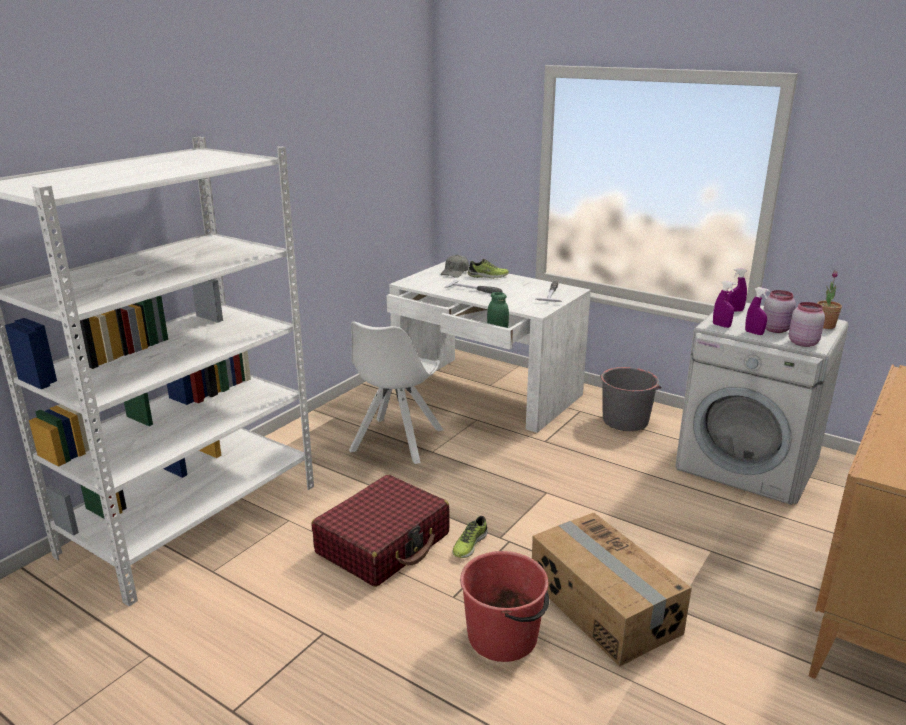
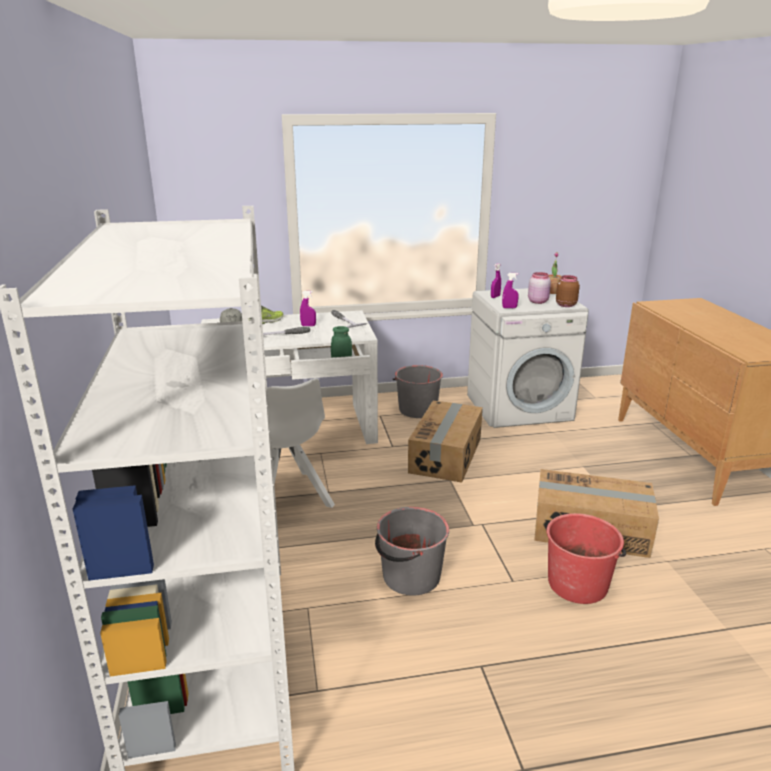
camera: 45 degrees left, 0 degrees up
red suitcase [312,475,450,587] -> grey bucket [375,507,449,595]
shoe [453,516,488,558] -> none
purple spray bottle [745,287,770,335] -> purple spray bottle moved to [300,291,316,326]
pink jar [789,302,825,347] -> brown jar [556,275,580,307]
none -> cardboard box [408,401,483,483]

